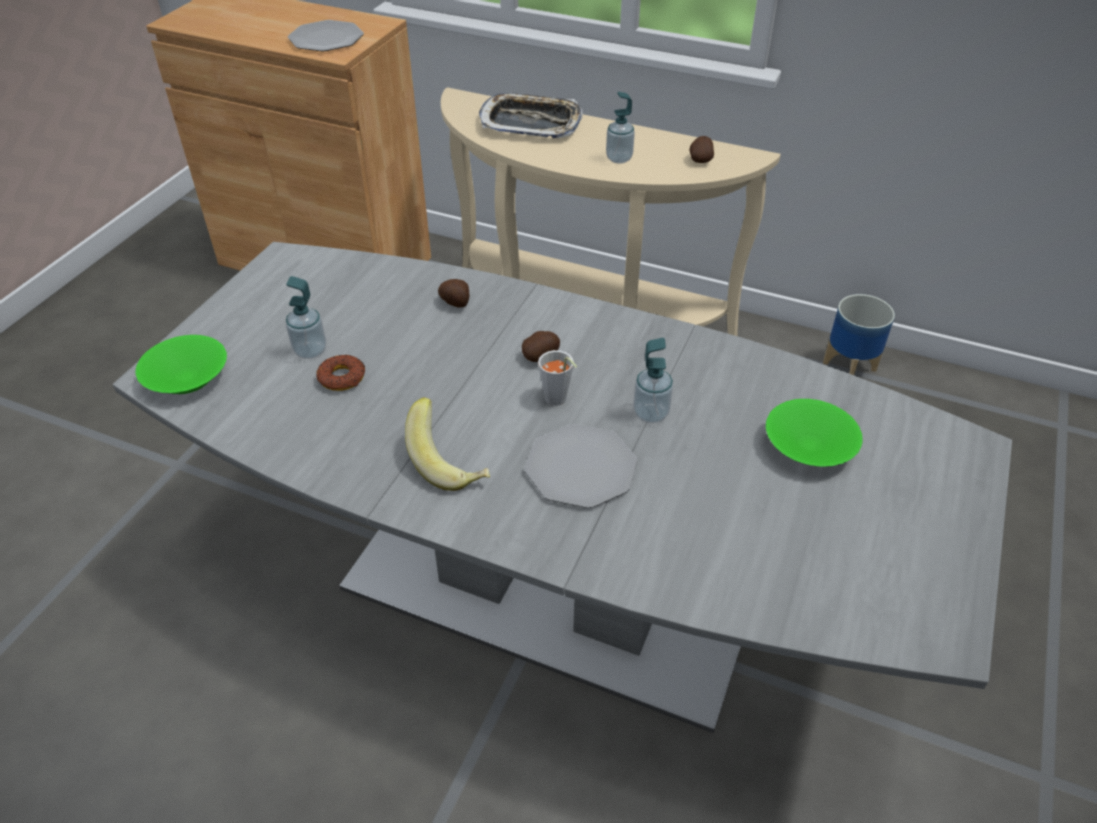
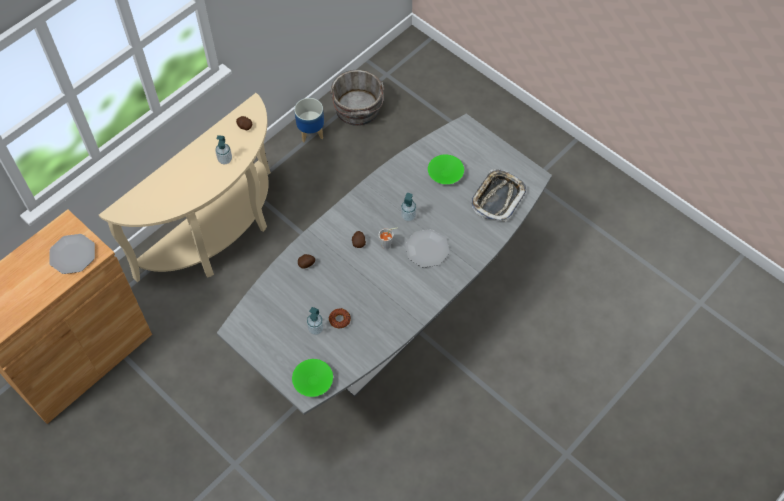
camera: 70 degrees left, 15 degrees up
banana [405,397,490,491] -> none
tray [479,93,583,138] -> tray moved to [471,170,526,222]
none -> grey bucket [330,70,384,126]

